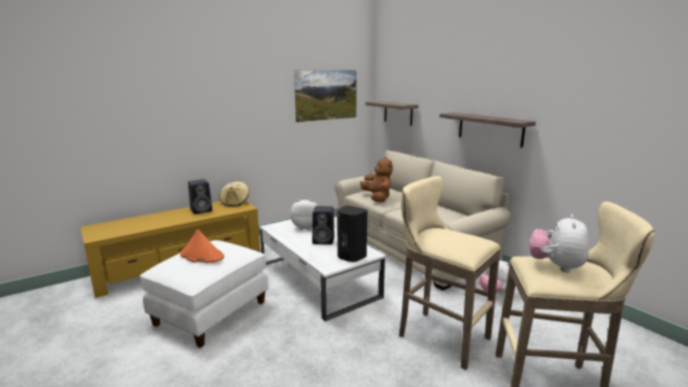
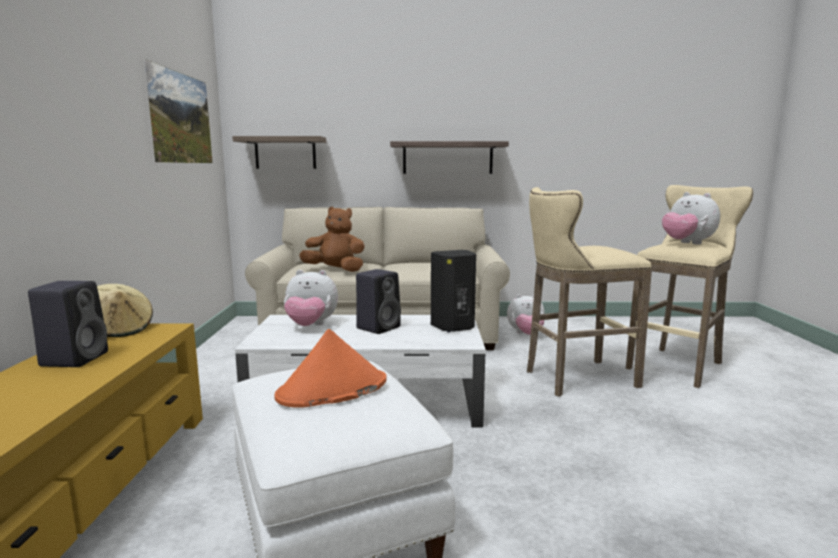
camera: 55 degrees left, 5 degrees down
plush toy [290,199,318,230] -> plush toy turned 120 degrees counterclockwise [284,270,338,326]

